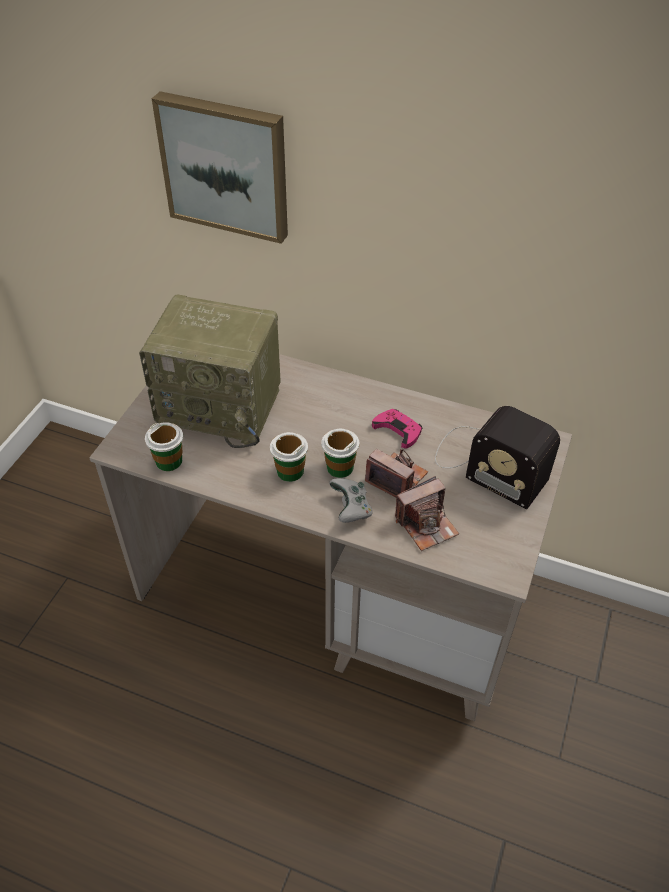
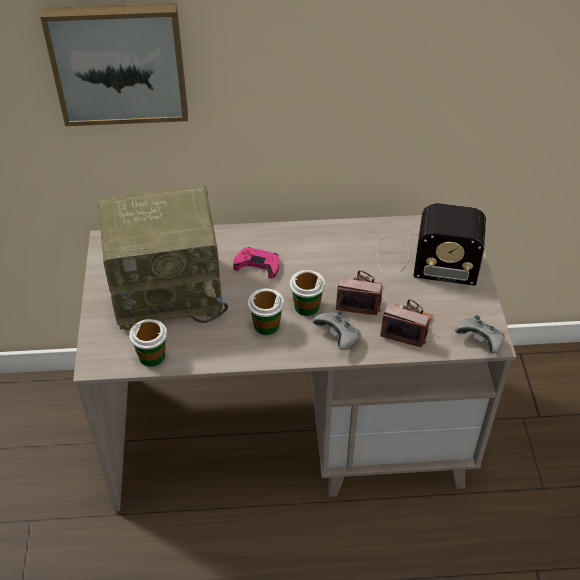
camera: 25 degrees left, 0 degrees up
pink game controller [372,409,423,449] -> pink game controller moved to [233,247,279,278]
camera [395,476,459,551] -> camera turned 105 degrees counterclockwise [380,299,433,347]
none -> grey game controller [455,315,505,353]

